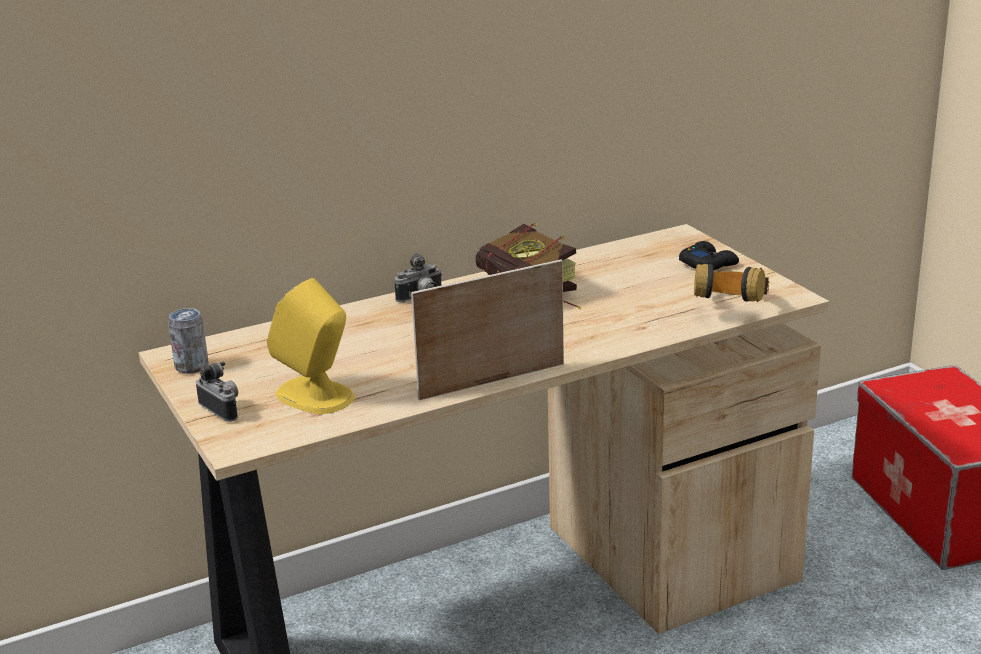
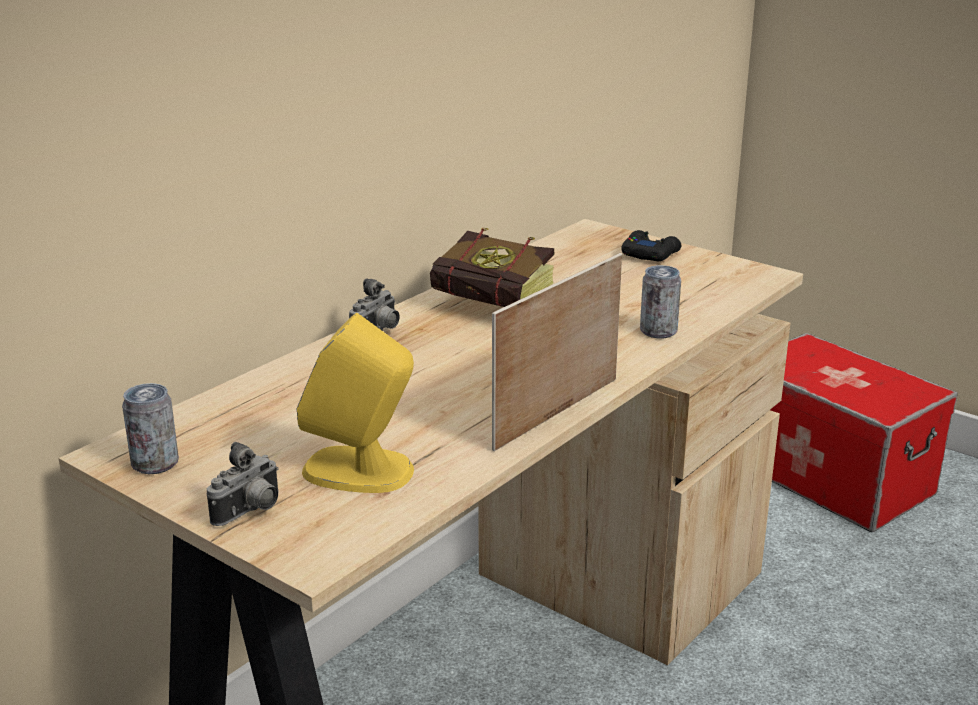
camera: 25 degrees left, 0 degrees up
camera [196,361,238,422] -> camera turned 105 degrees clockwise [207,442,278,526]
headphones [694,263,769,302] -> none
none -> can [640,265,681,338]

